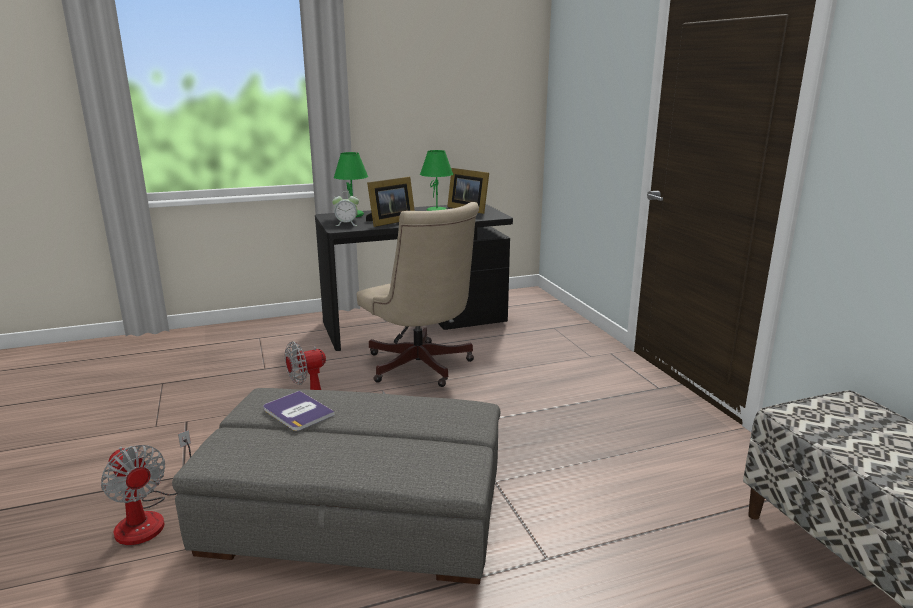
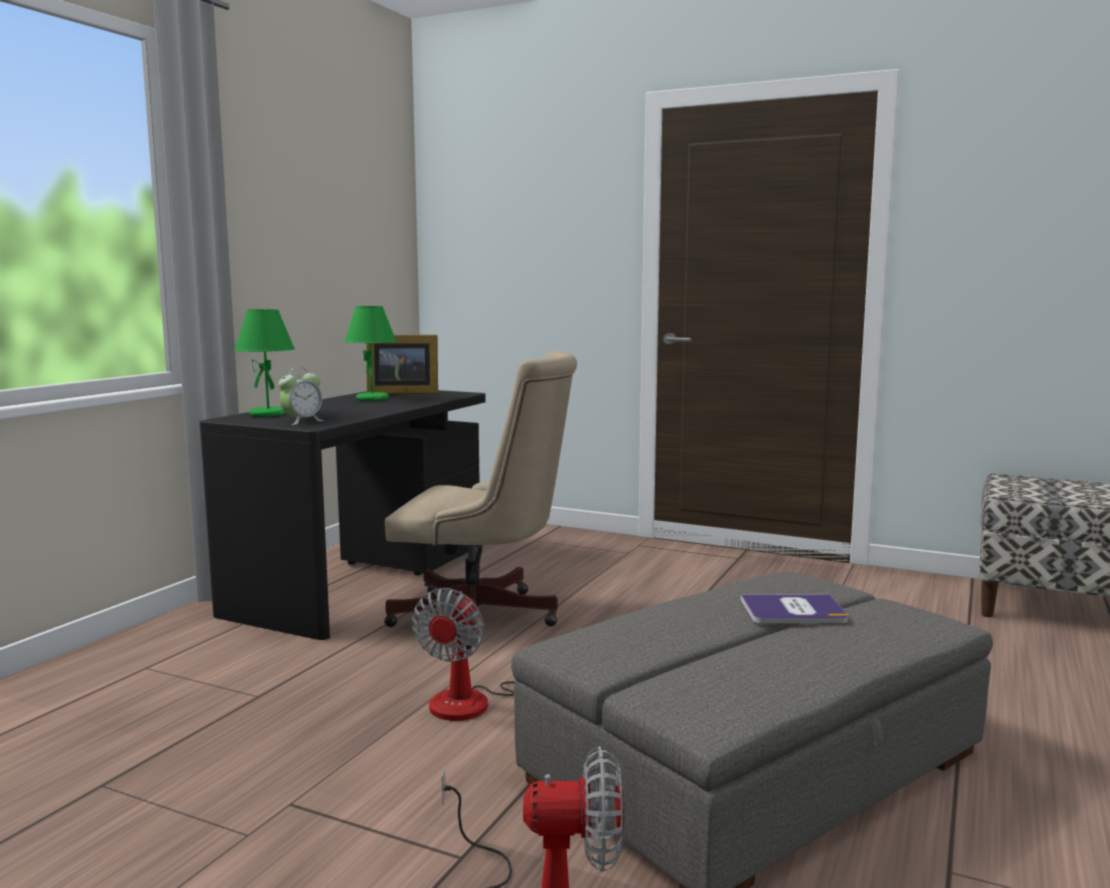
camera: 45 degrees left, 10 degrees down
book [263,391,335,431] -> book moved to [741,594,848,624]
picture frame [366,177,415,227] -> none

